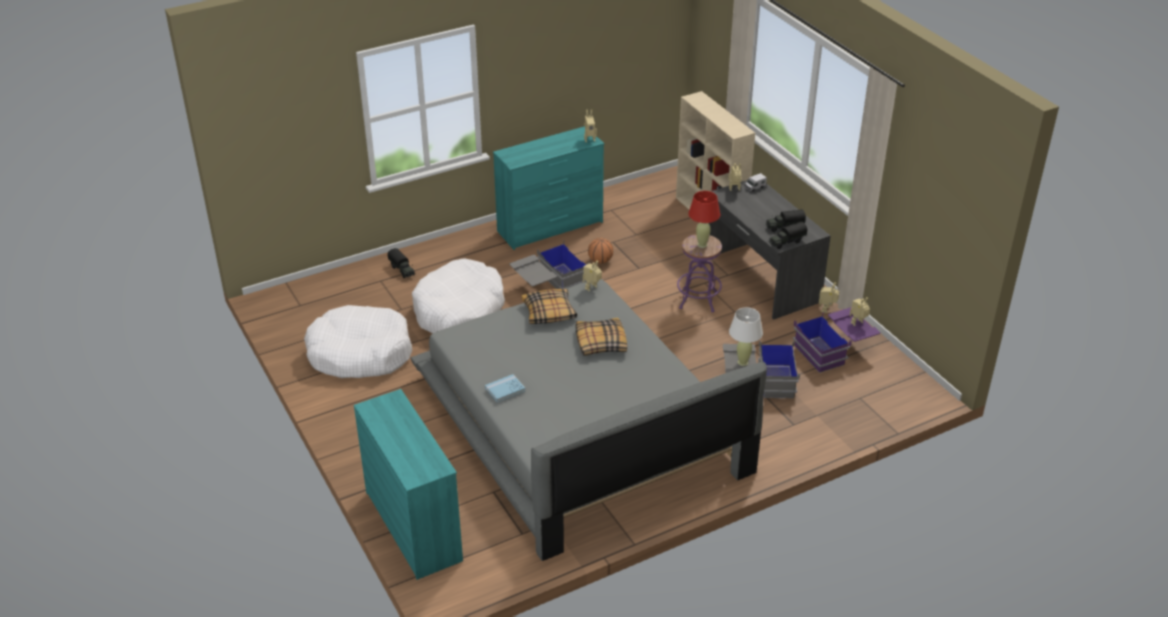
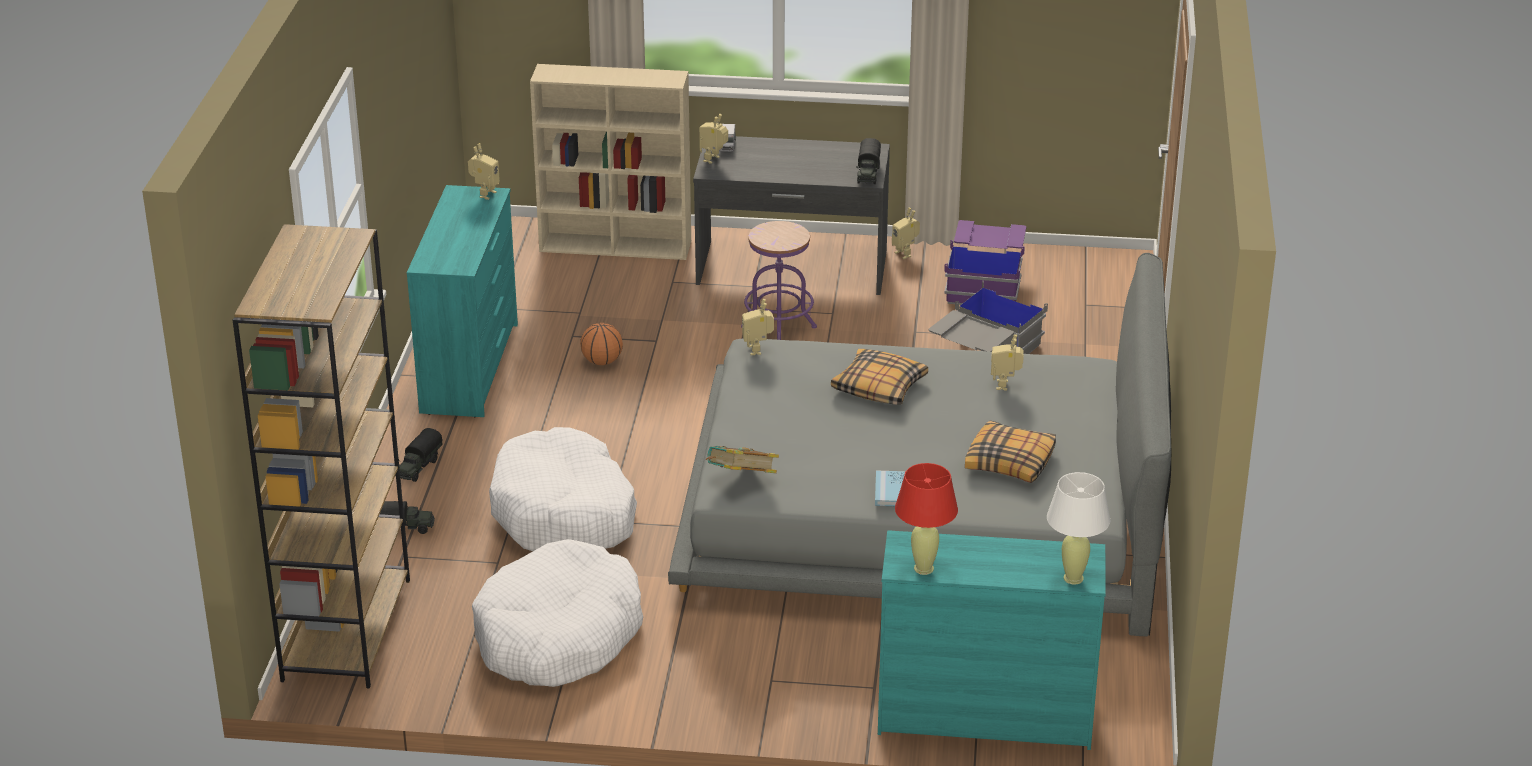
camera: 55 degrees left, 5 degrees down
grey storage box [509,240,588,289] -> none
pillow [521,289,577,324] -> pillow moved to [965,420,1056,483]
red table lamp [688,191,720,248] -> red table lamp moved to [895,463,958,575]
white table lamp [729,307,763,366] -> white table lamp moved to [1047,472,1110,585]
toy truck [766,209,806,232] -> toy truck moved to [395,428,443,482]
toy robot [850,297,870,326] -> toy robot moved to [991,334,1024,391]
none -> brown bookcase [233,224,410,688]
none -> book [705,446,779,473]

